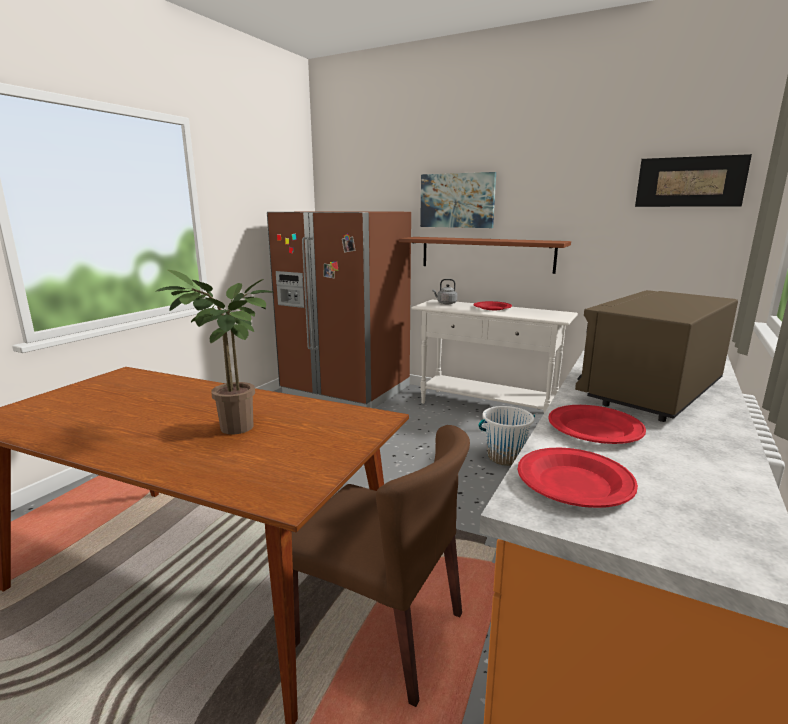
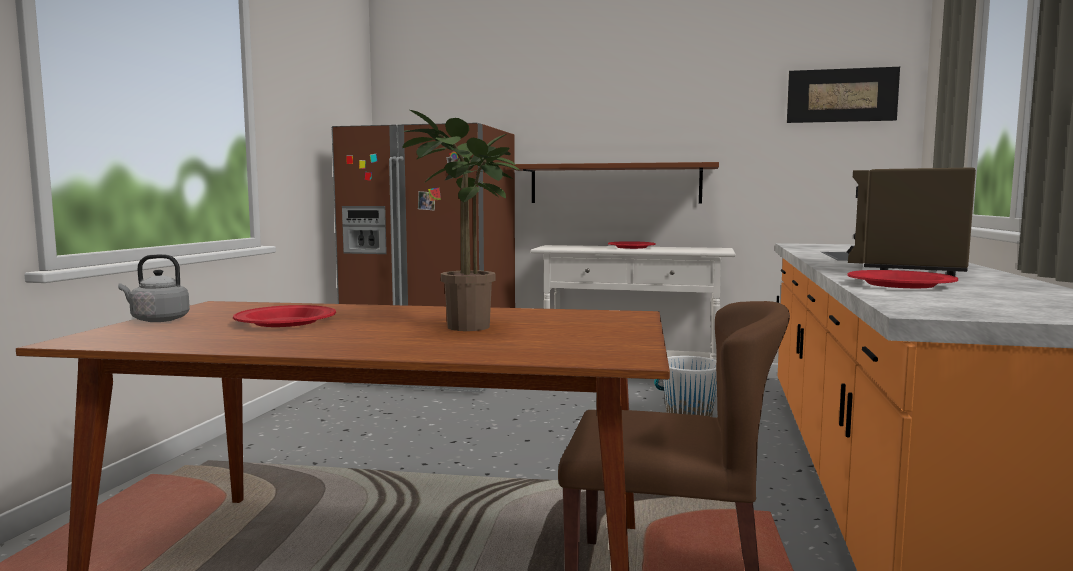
camera: 15 degrees left, 10 degrees down
picture [420,172,496,228] -> none
grey kettle [432,279,457,304] -> grey kettle moved to [118,254,190,322]
red plate [518,448,638,508] -> red plate moved to [233,305,336,327]

